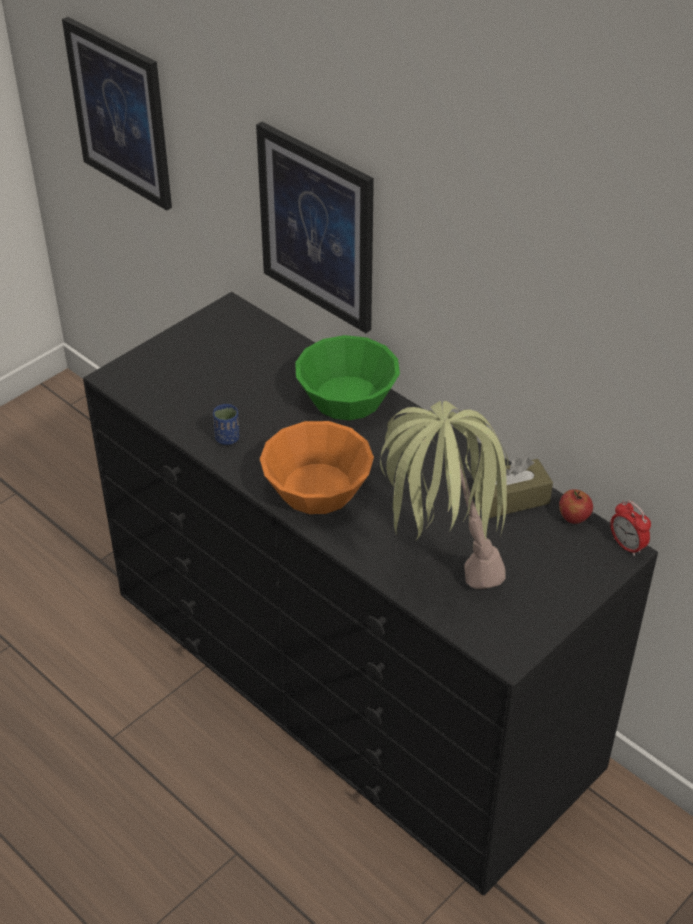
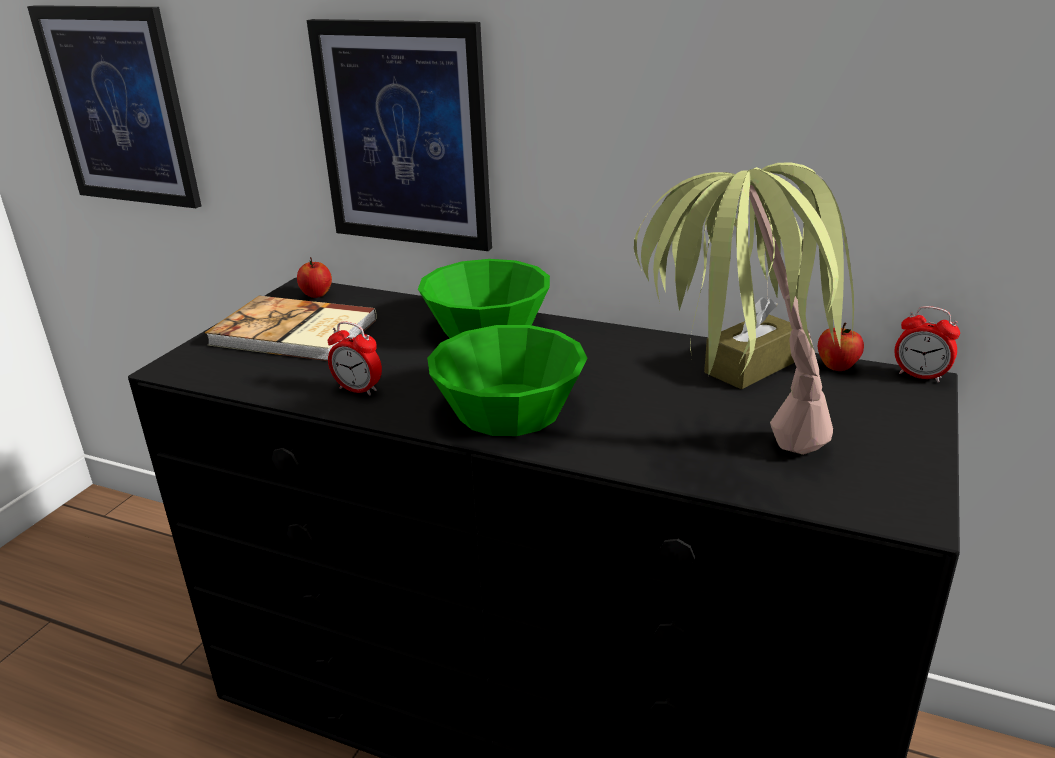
camera: 20 degrees left, 15 degrees down
blue cup [213,404,239,445] -> alarm clock [328,322,382,396]
orange bowl [260,421,374,514] -> green bowl [427,325,588,436]
none -> book [205,296,377,361]
none -> apple [297,257,332,298]

